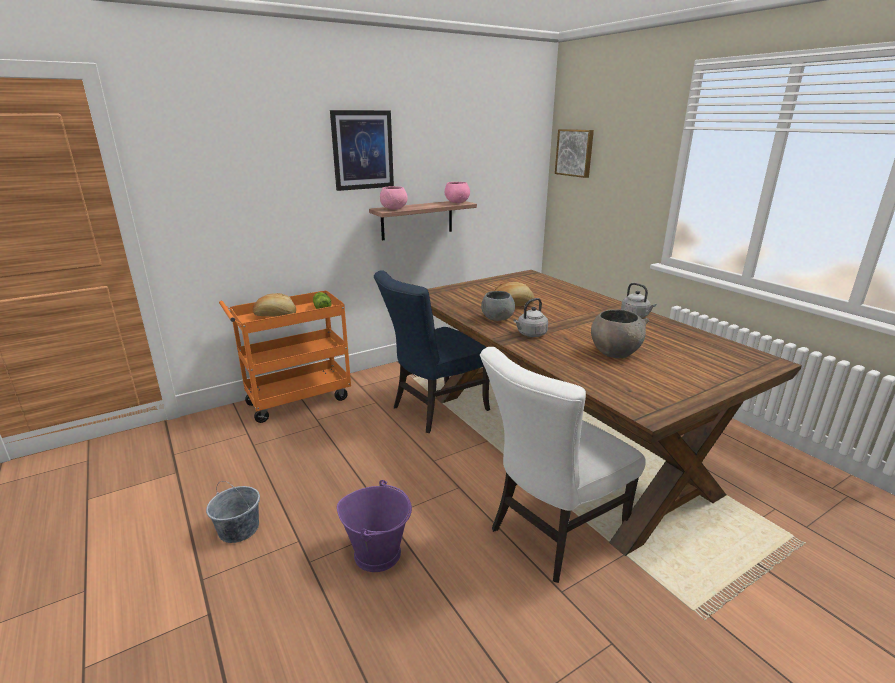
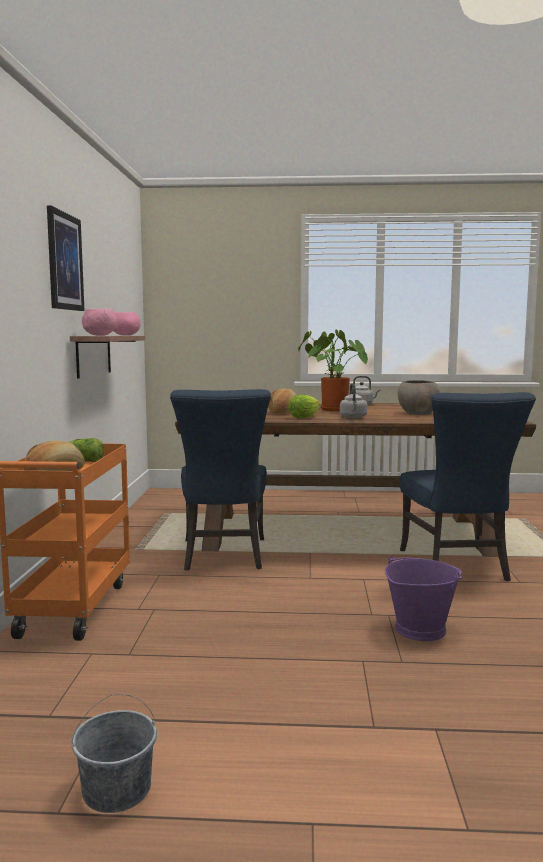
camera: 55 degrees left, 15 degrees down
grey bucket [206,481,260,543] -> grey bucket moved to [72,693,157,813]
white chair [480,347,646,583] -> blue chair [400,392,536,581]
grey bowl [481,291,515,321] -> lettuce [288,395,322,419]
picture [555,129,594,178] -> none
none -> potted plant [298,329,368,411]

